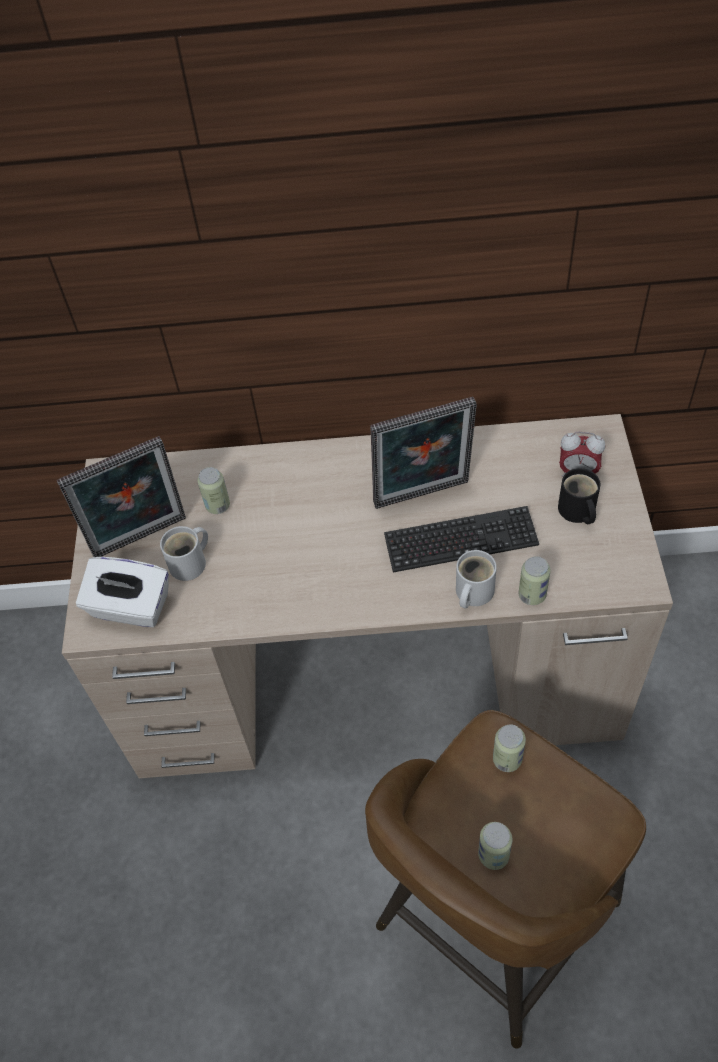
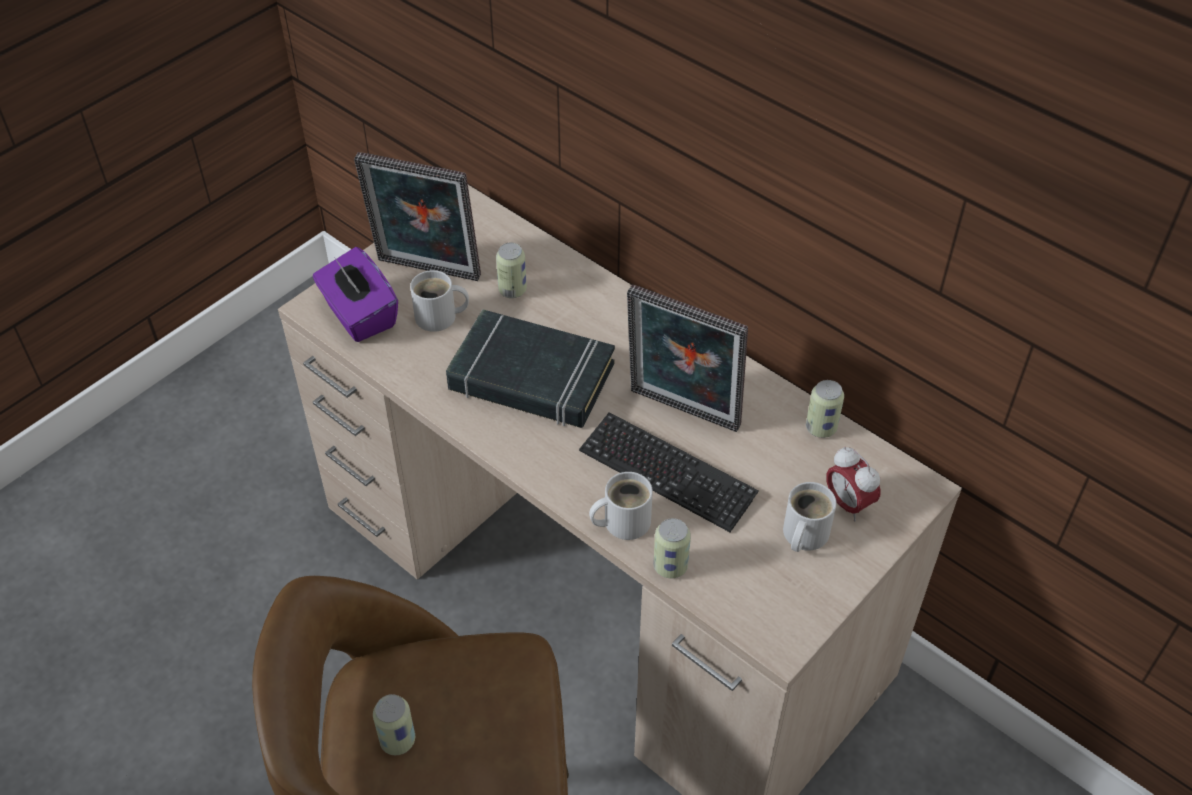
camera: 40 degrees right, 5 degrees down
white tissue box [76,557,169,627] -> purple tissue box [313,247,398,342]
can [493,725,526,772] -> can moved to [806,380,844,438]
black mug [558,468,601,524] -> white mug [783,482,837,552]
none -> black book [446,309,615,428]

